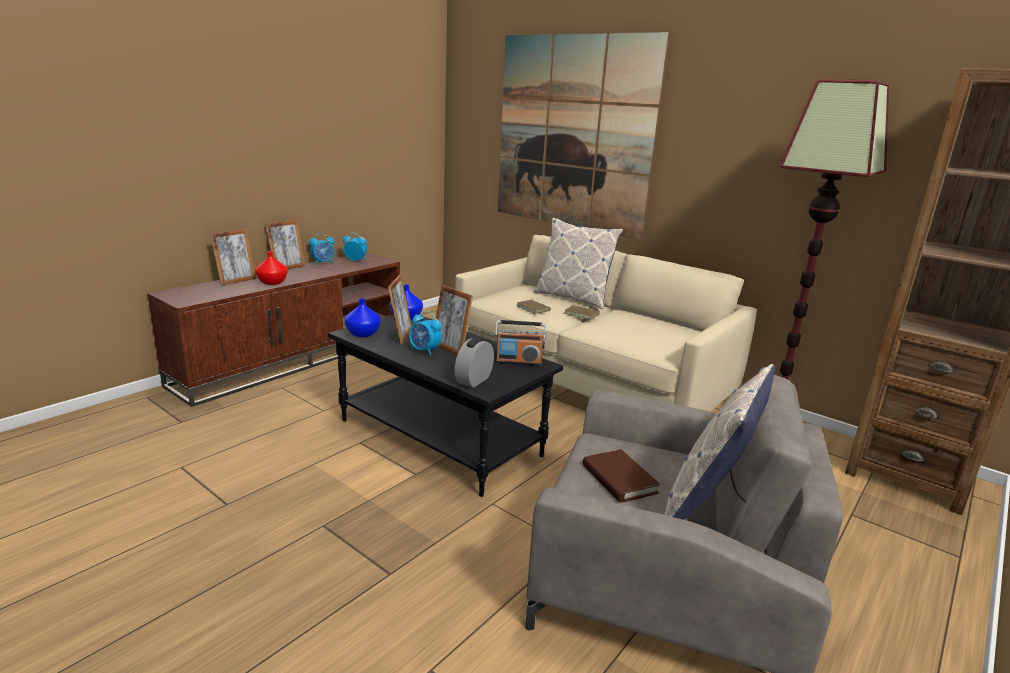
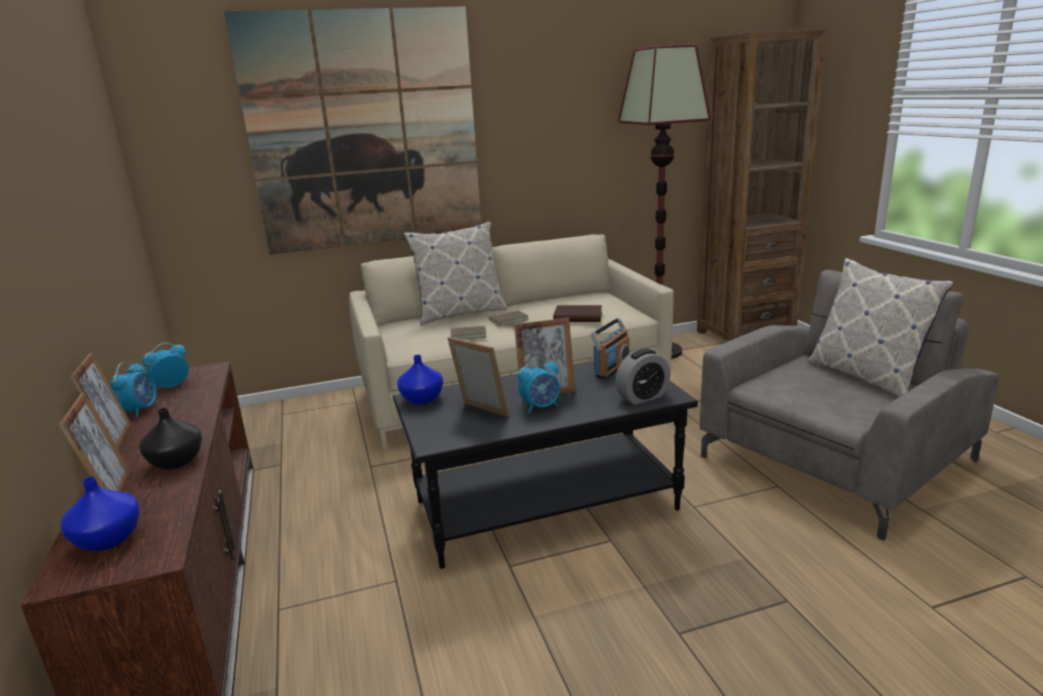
camera: 55 degrees left, 0 degrees up
red vase [255,251,288,285] -> black vase [139,408,202,470]
blue vase [344,298,381,337] -> blue vase moved to [60,477,140,551]
alarm clock [454,337,494,388] -> alarm clock turned 90 degrees counterclockwise [615,349,670,405]
brown book [583,449,660,503] -> brown book moved to [553,305,602,322]

